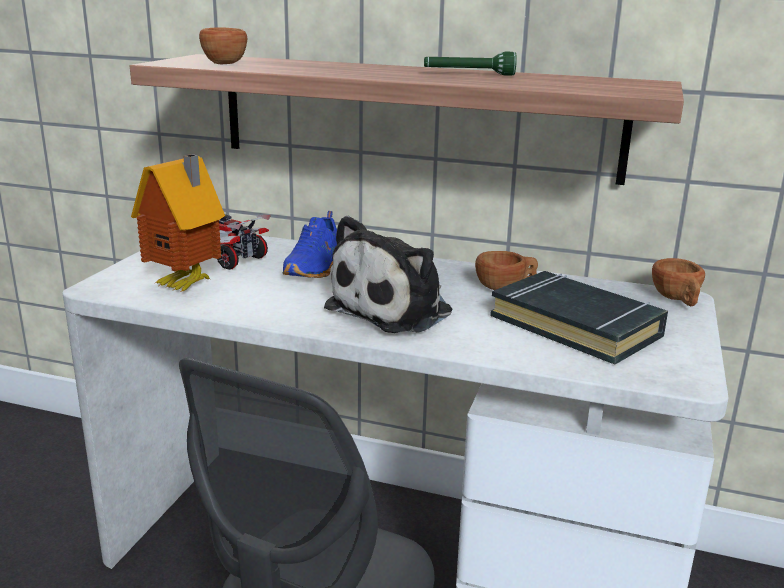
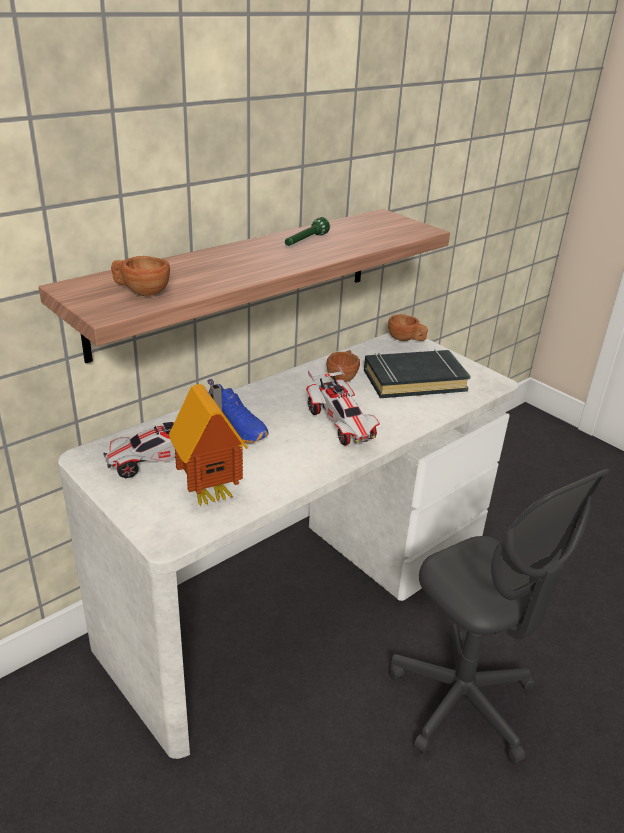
camera: 60 degrees left, 10 degrees up
plush toy [324,215,452,333] -> toy car [306,365,380,446]

